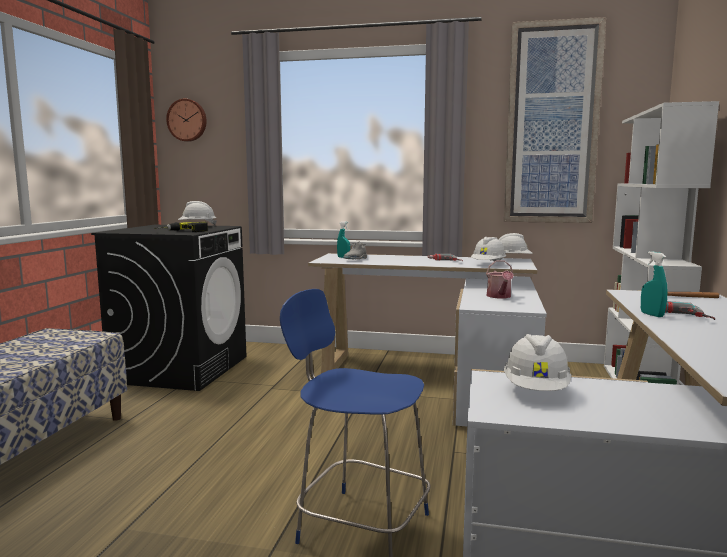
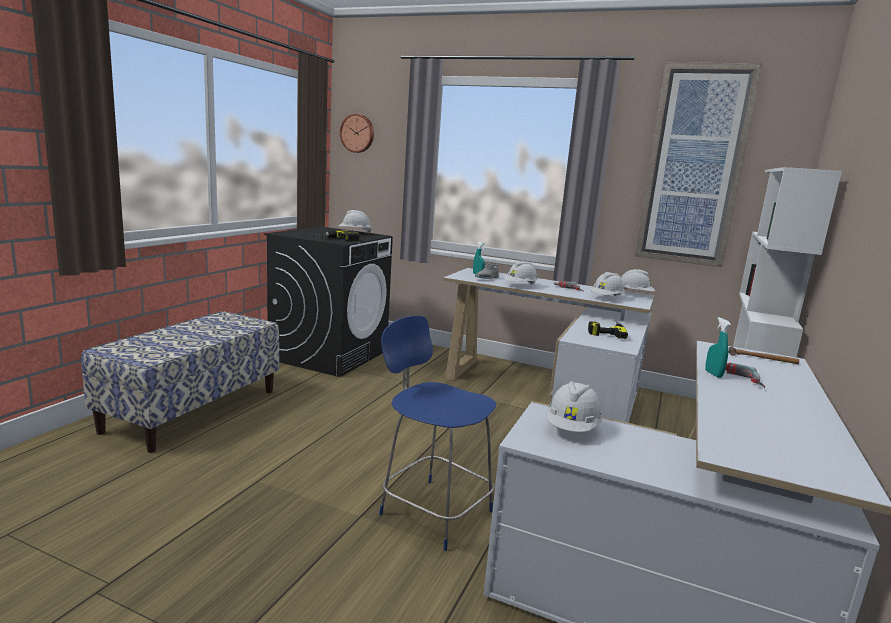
camera: 10 degrees right, 5 degrees up
watering can [486,260,514,298] -> power drill [588,321,628,339]
none -> white hard hat [503,261,538,285]

